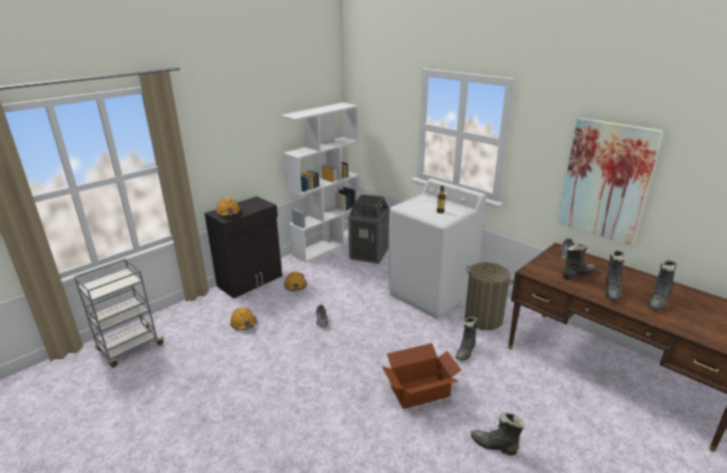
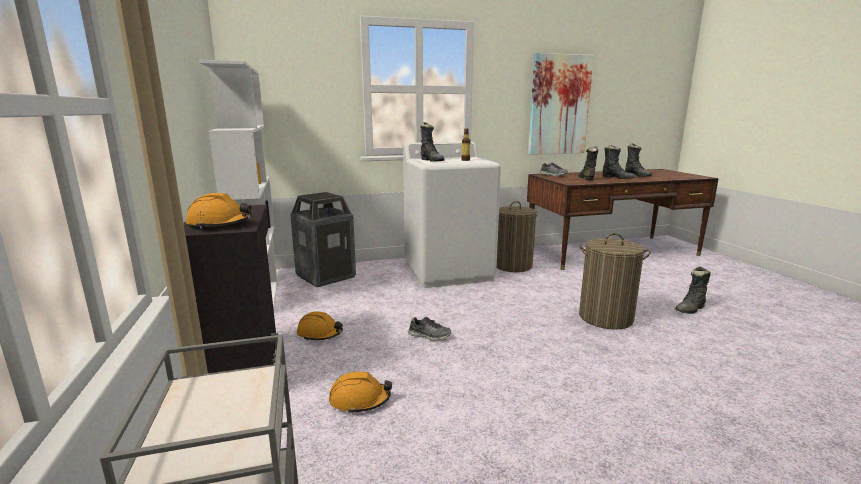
camera: 60 degrees left, 10 degrees down
cardboard box [382,343,461,409] -> laundry basket [579,233,651,329]
black boot [455,317,477,361] -> black boot moved to [420,122,445,162]

